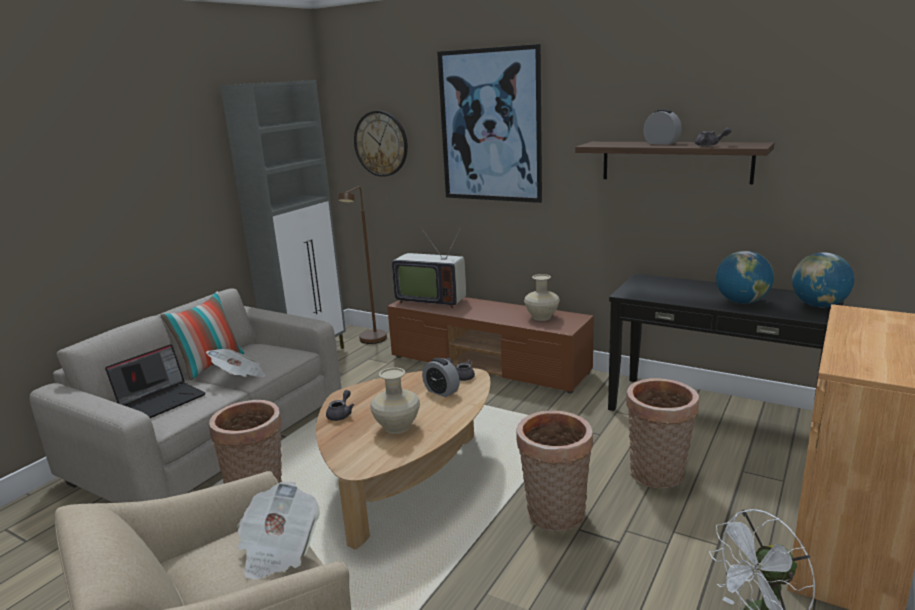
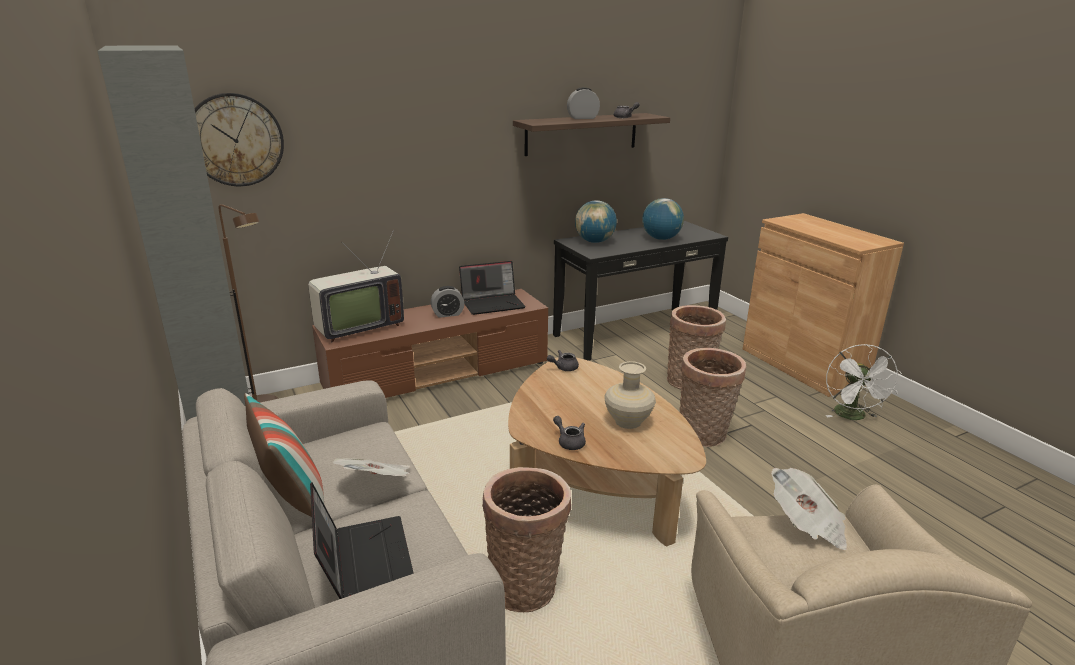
camera: 60 degrees left, 5 degrees up
alarm clock [422,358,460,397] -> alarm clock moved to [431,286,464,318]
picture [437,44,542,203] -> none
beige vase [524,274,560,321] -> laptop [459,261,526,315]
globe [792,252,855,307] -> globe moved to [575,200,617,243]

